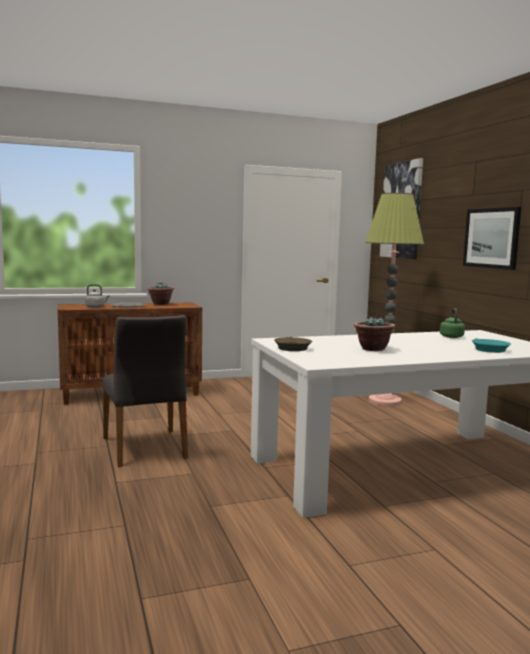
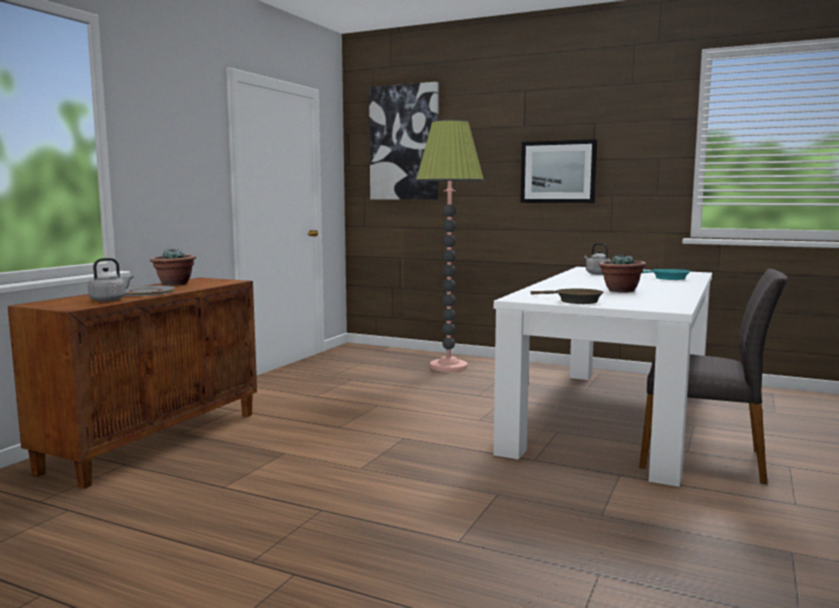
camera: 45 degrees left, 0 degrees up
grey chair [102,315,188,467] -> grey chair moved to [639,269,788,484]
green kettle [440,308,465,338] -> grey kettle [584,243,611,275]

